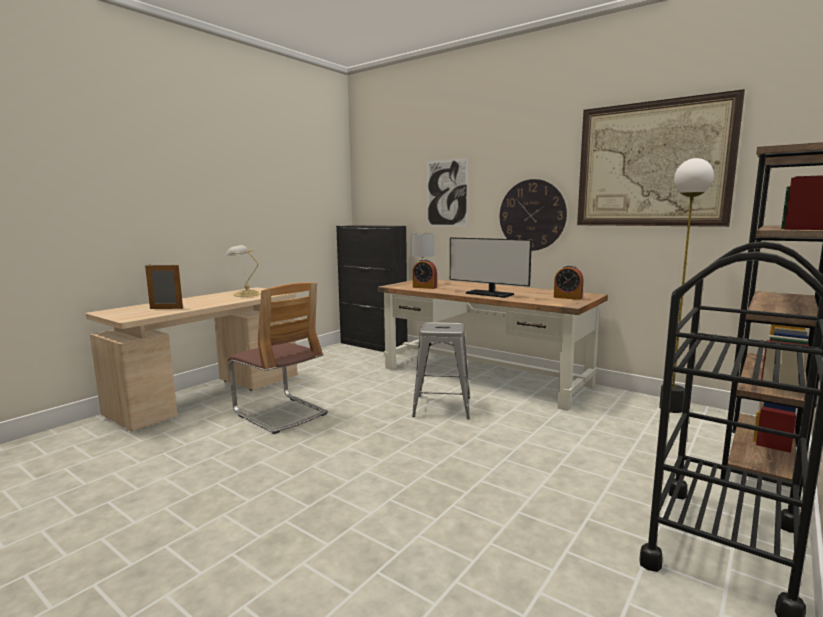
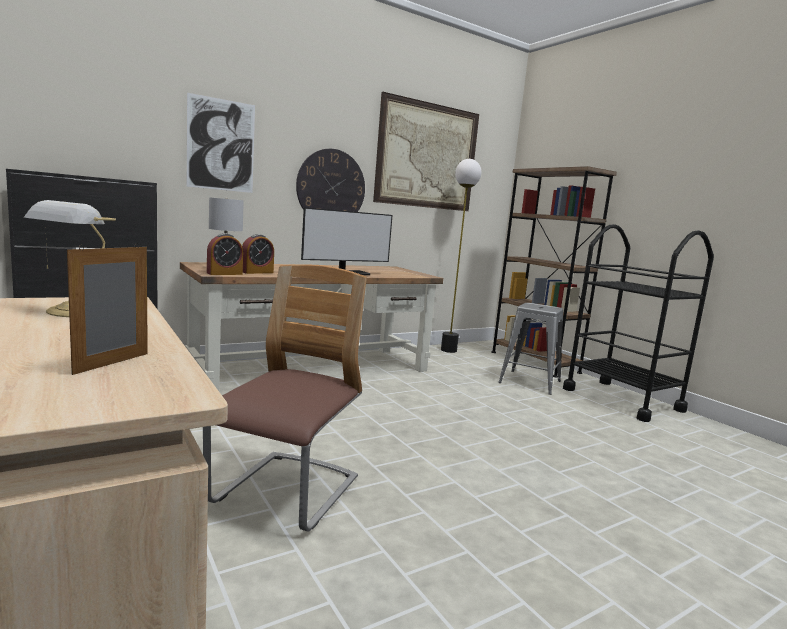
camera: 70 degrees left, 0 degrees up
chair [228,283,328,434] -> chair turned 45 degrees counterclockwise [203,264,367,532]
grey stool [412,322,470,419] -> grey stool moved to [498,303,563,395]
alarm clock [554,265,584,300] -> alarm clock moved to [207,233,243,275]

